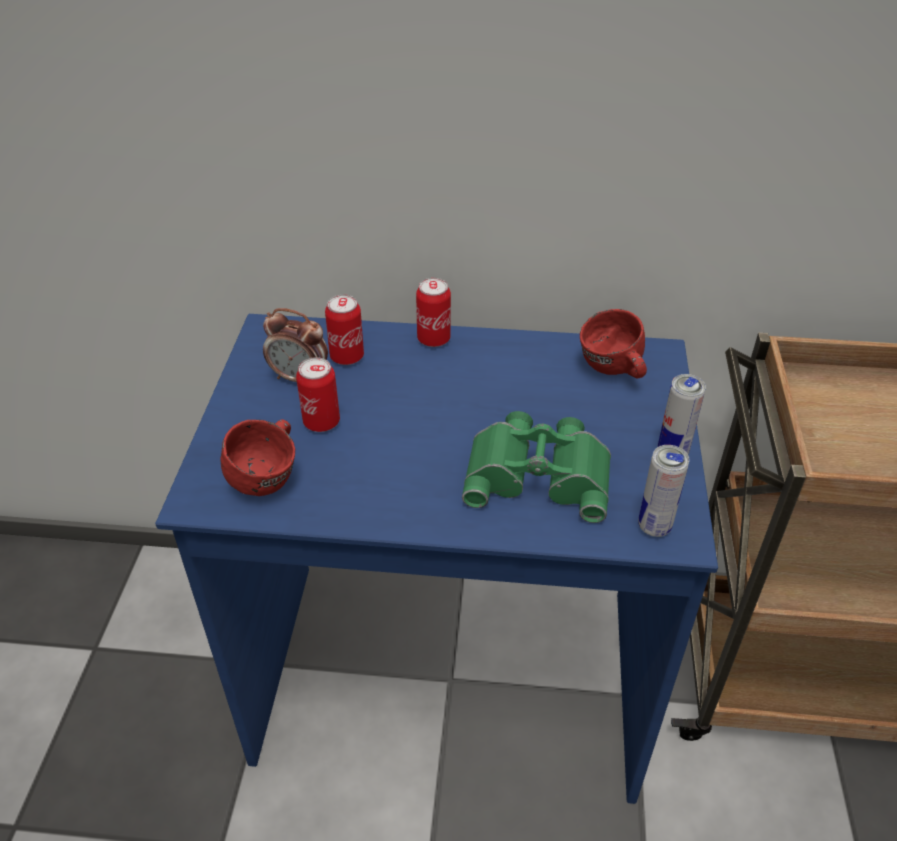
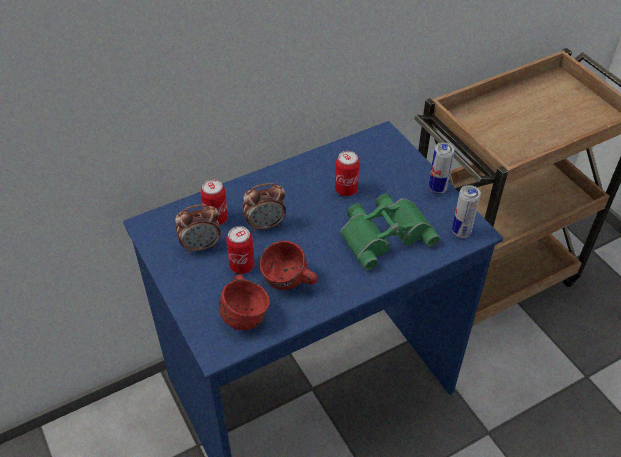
camera: 35 degrees left, 5 degrees up
can [416,278,451,347] -> can moved to [335,151,360,196]
red mug [580,309,647,378] -> red mug moved to [260,241,318,290]
none -> alarm clock [243,183,286,232]

